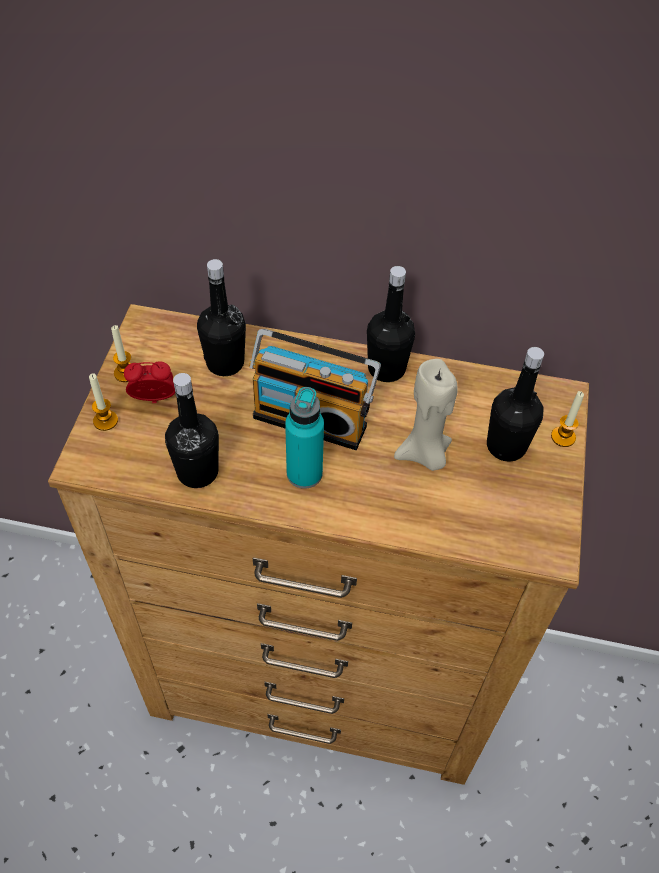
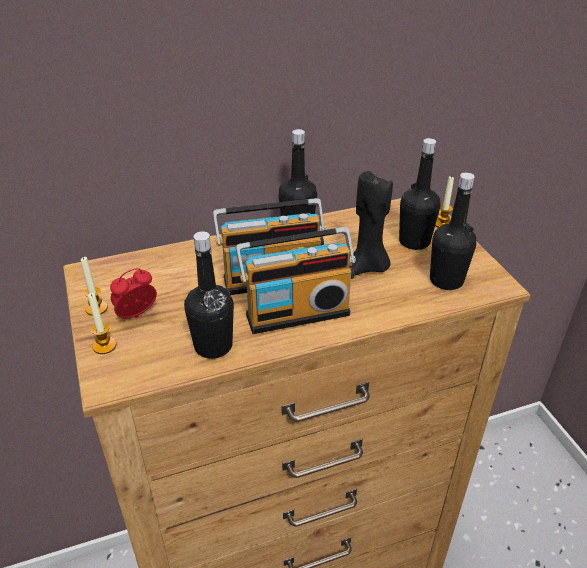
camera: 30 degrees left, 15 degrees down
black bottle [197,259,246,376] -> black bottle moved to [430,172,476,290]
turquoise bottle [285,387,324,489] -> radio [235,227,356,334]
beige candle [394,359,458,471] -> black candle [352,171,393,276]

